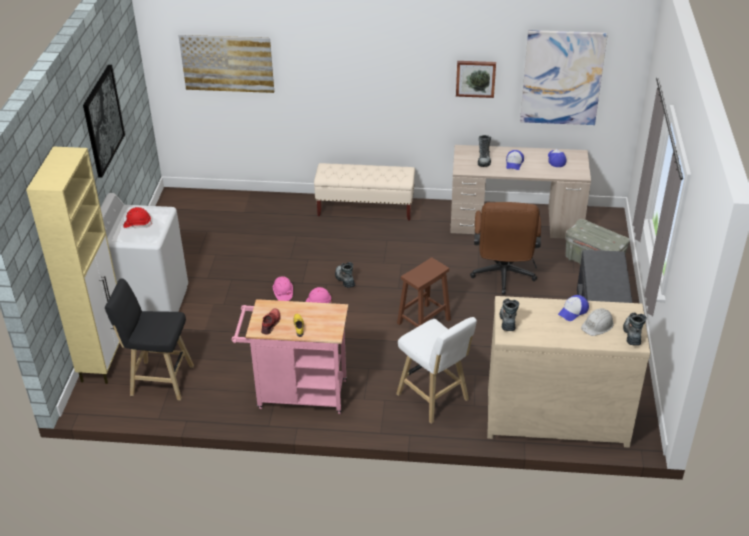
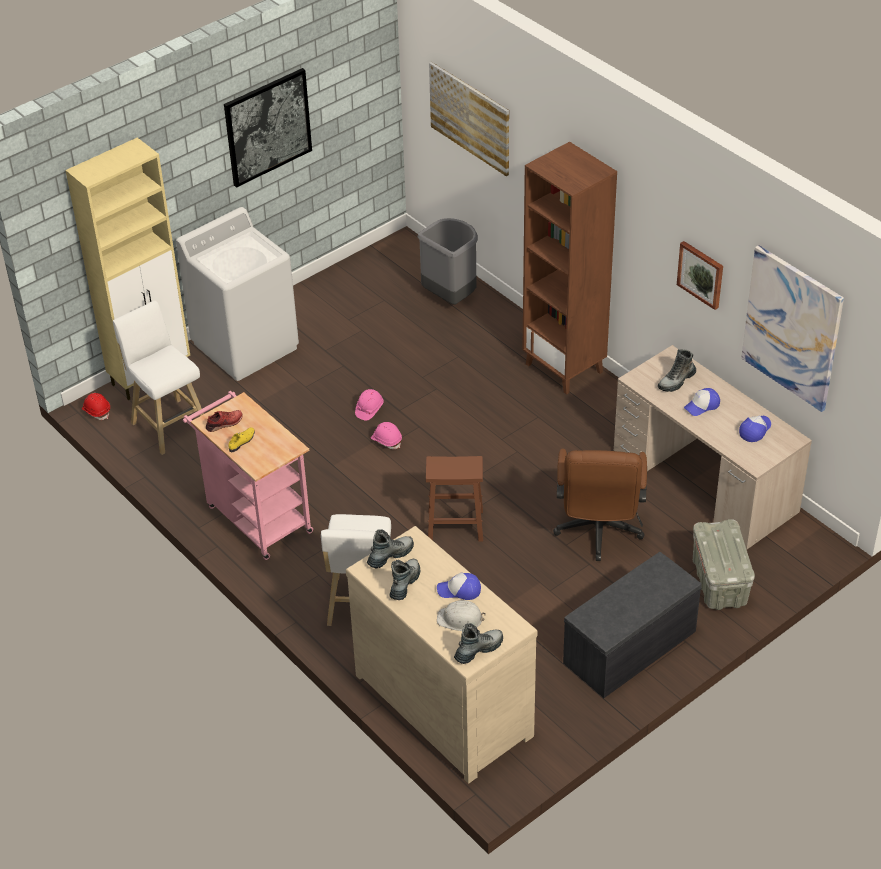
camera: 45 degrees right, 5 degrees up
black stool [105,279,194,401] -> white stool [113,301,204,455]
red hard hat [123,207,152,228] -> red hard hat moved to [82,393,110,420]
beige bench [314,163,415,221] -> brown bookcase [522,142,617,395]
boot [335,262,355,288] -> boot moved to [389,559,420,600]
brown office chair [470,202,541,295] -> brown office chair turned 45 degrees counterclockwise [553,448,647,561]
none -> grey trash can [418,218,478,305]

